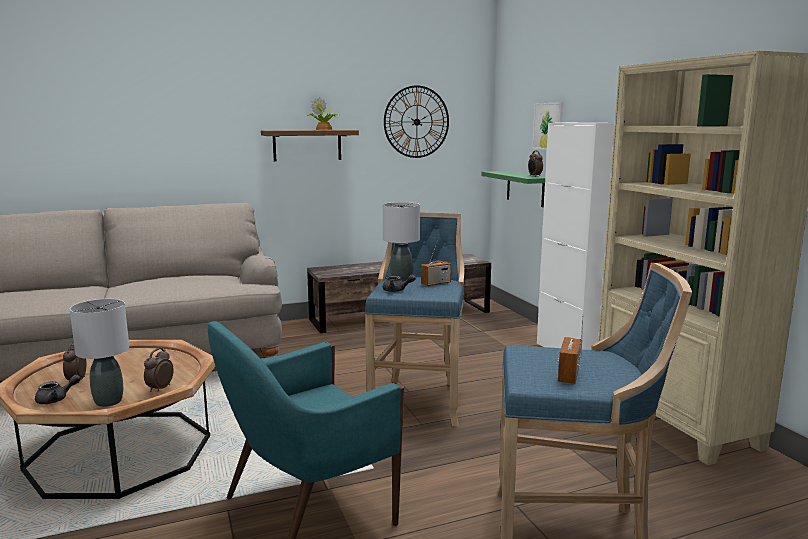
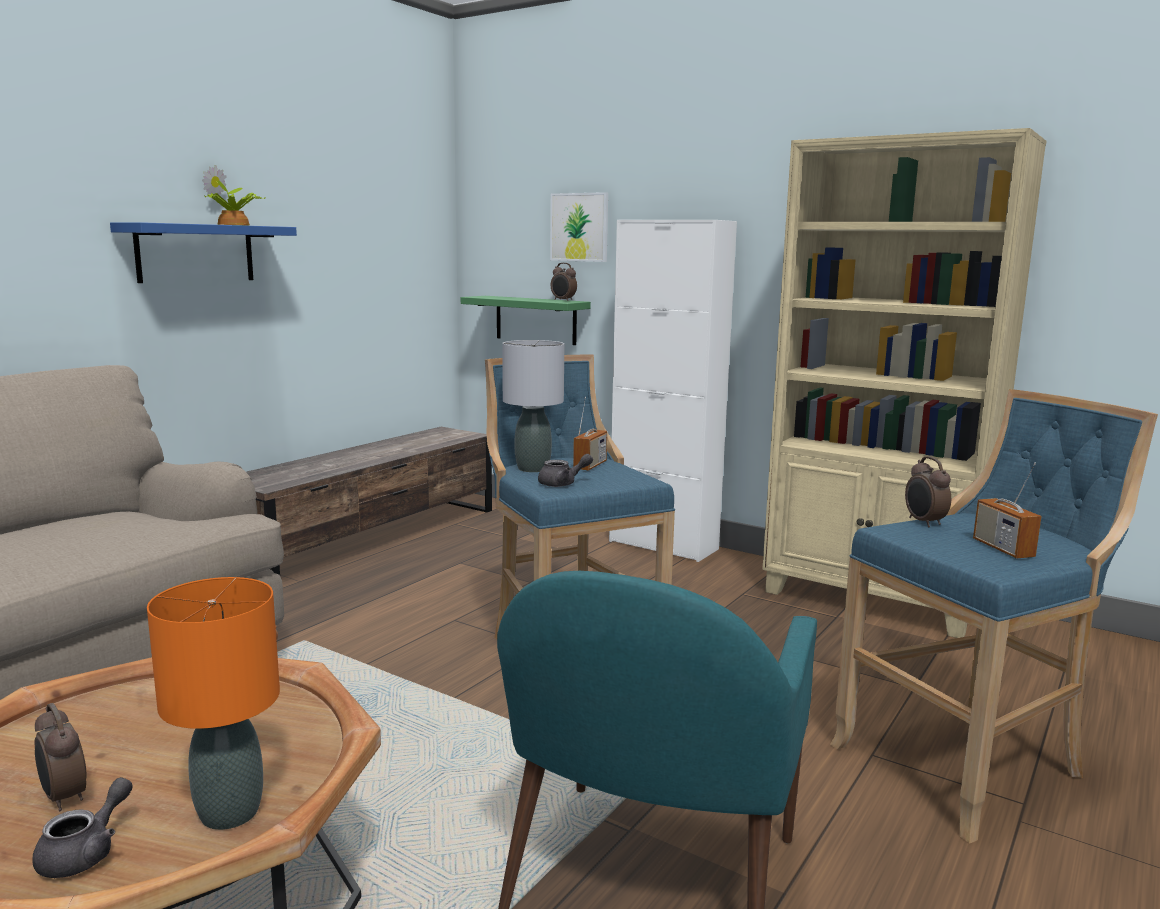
camera: 35 degrees left, 0 degrees up
grey table lamp [70,299,129,407] -> orange table lamp [147,577,280,830]
alarm clock [144,348,174,392] -> alarm clock moved to [905,457,951,527]
brown shelf [261,130,359,161] -> blue shelf [110,222,297,283]
wall clock [384,85,449,158] -> none

